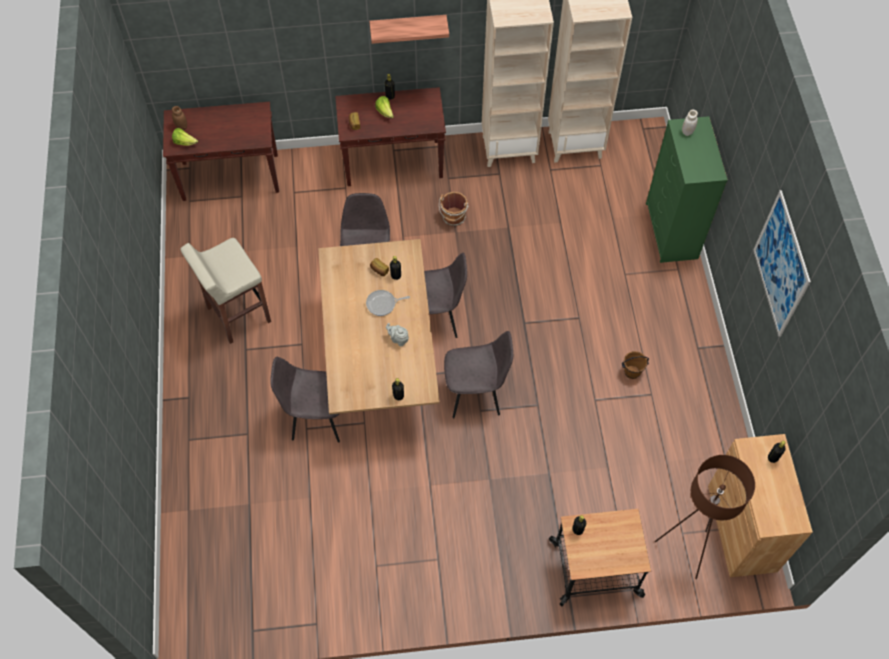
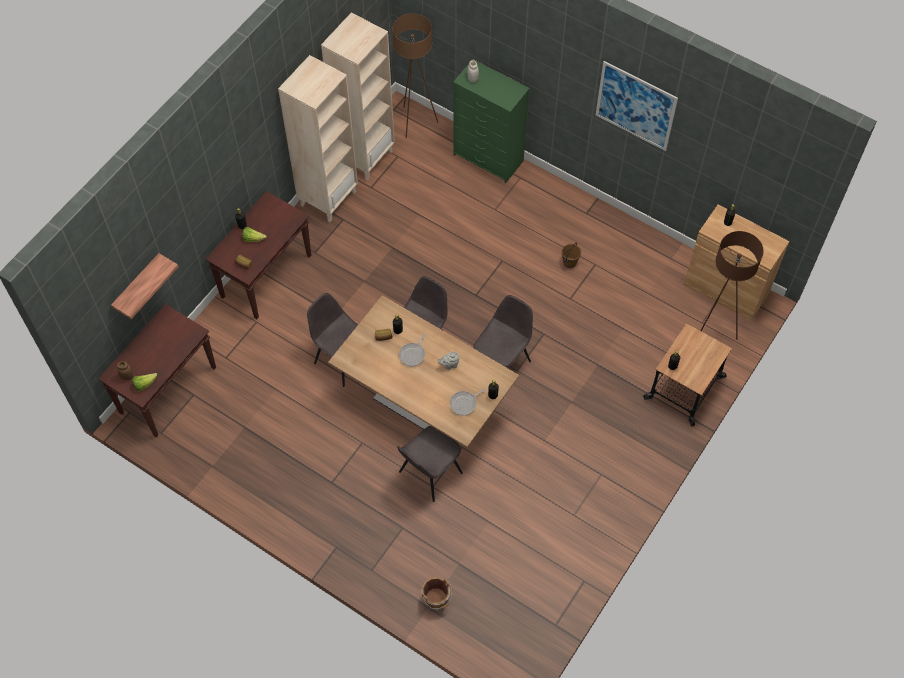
camera: 50 degrees left, 0 degrees up
beige stool [180,238,271,344] -> none
shelf [369,15,449,44] -> shelf moved to [111,253,179,319]
brown bucket [439,192,469,226] -> brown bucket moved to [421,577,452,611]
none -> brown floor lamp [392,13,438,138]
none -> frying pan [450,389,485,415]

